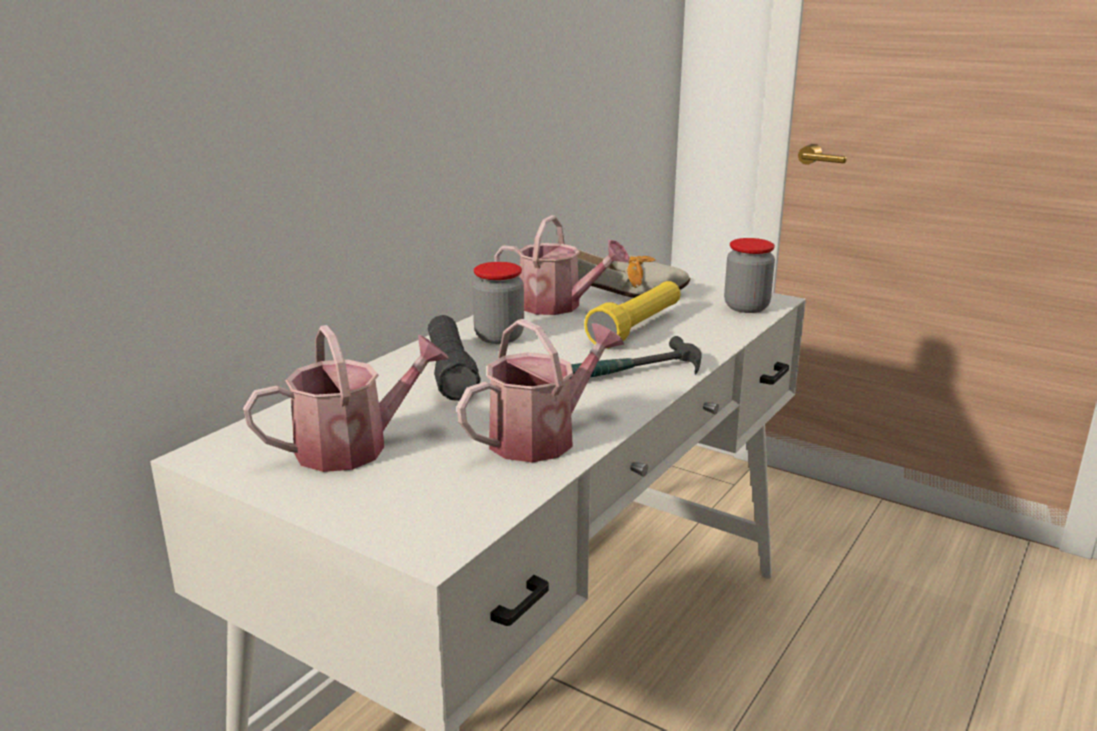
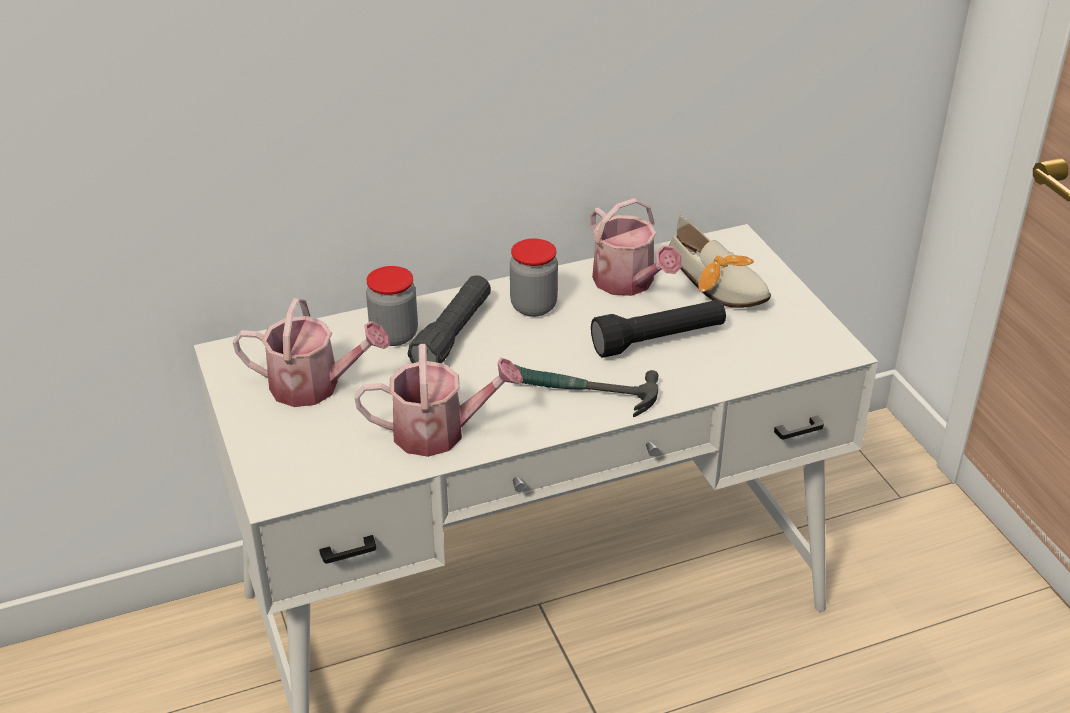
camera: 35 degrees right, 15 degrees up
yellow flashlight [584,281,681,349] -> black flashlight [591,300,726,358]
jar [724,238,775,313] -> jar moved to [366,266,418,346]

